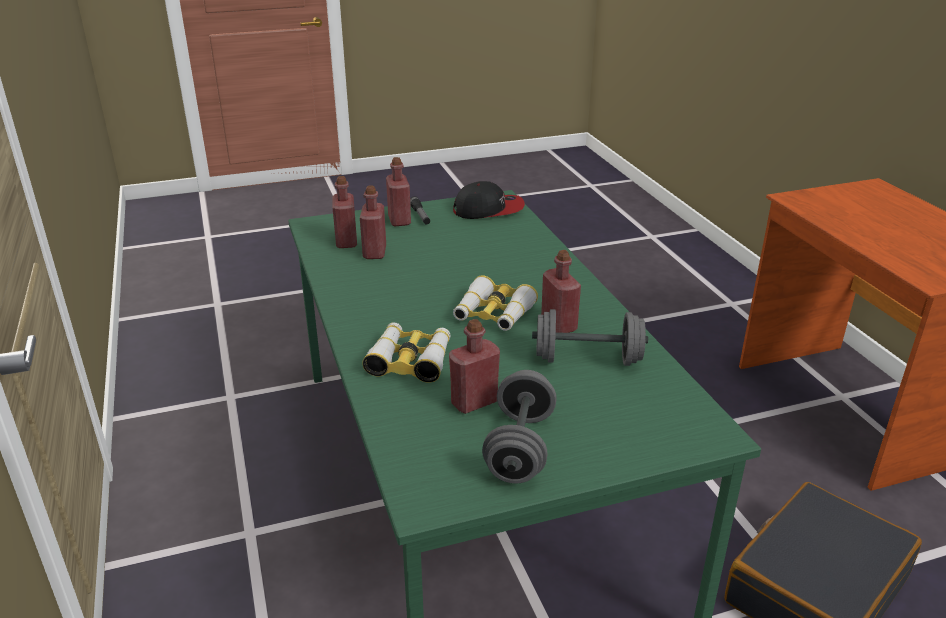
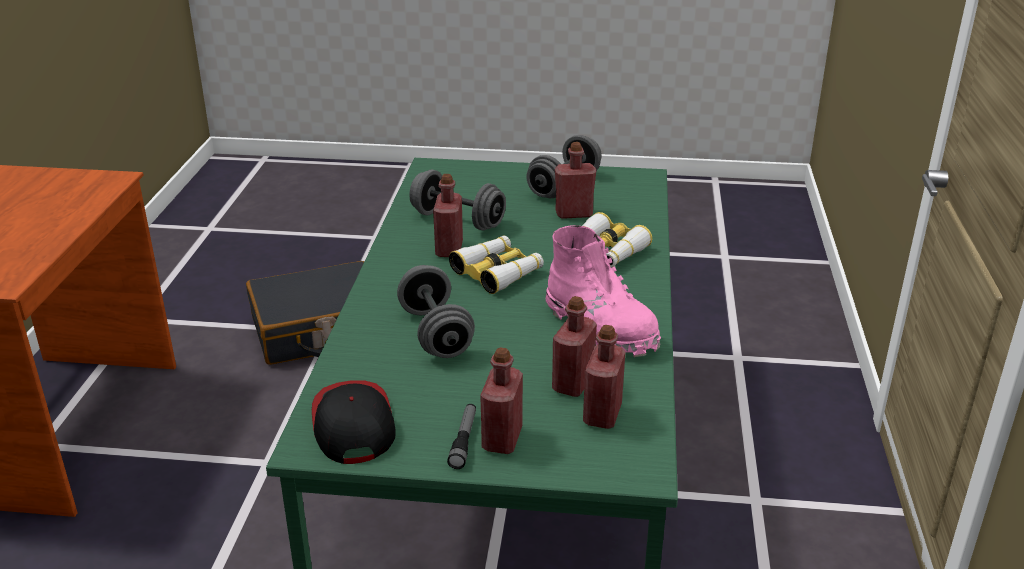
camera: 155 degrees left, 0 degrees up
cap [453,181,525,219] -> cap turned 60 degrees clockwise [312,380,396,464]
none -> grey dumbbell [397,265,475,358]
none -> pink boot [546,225,661,357]

